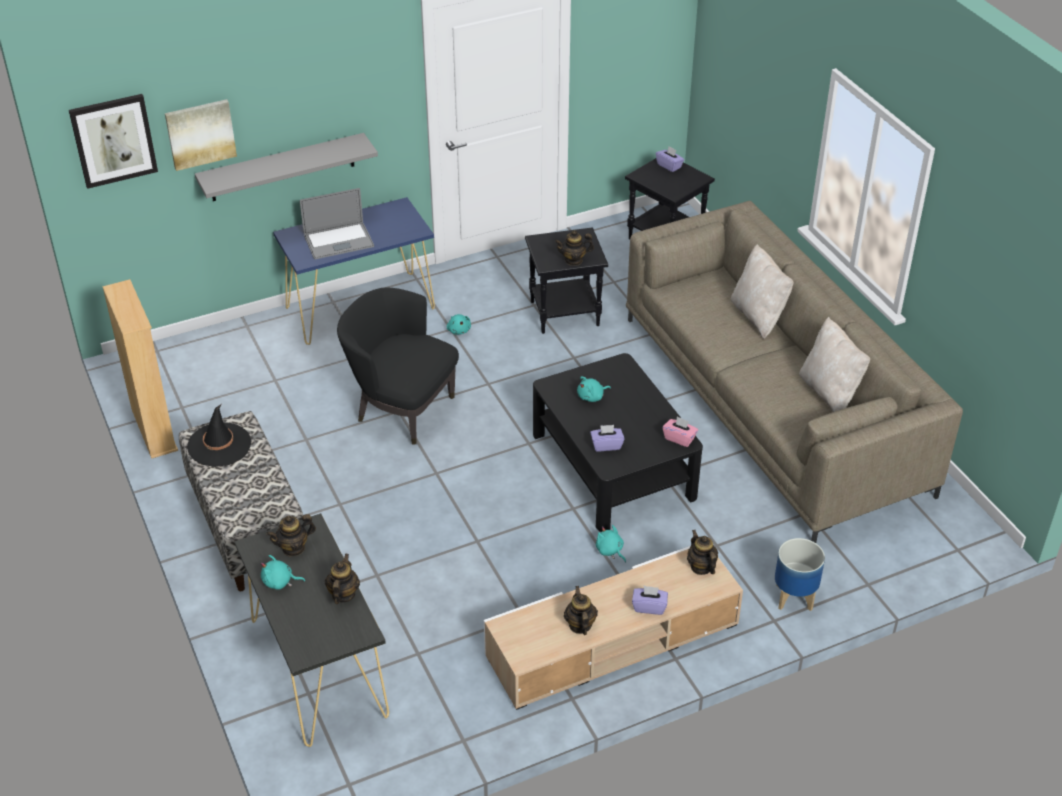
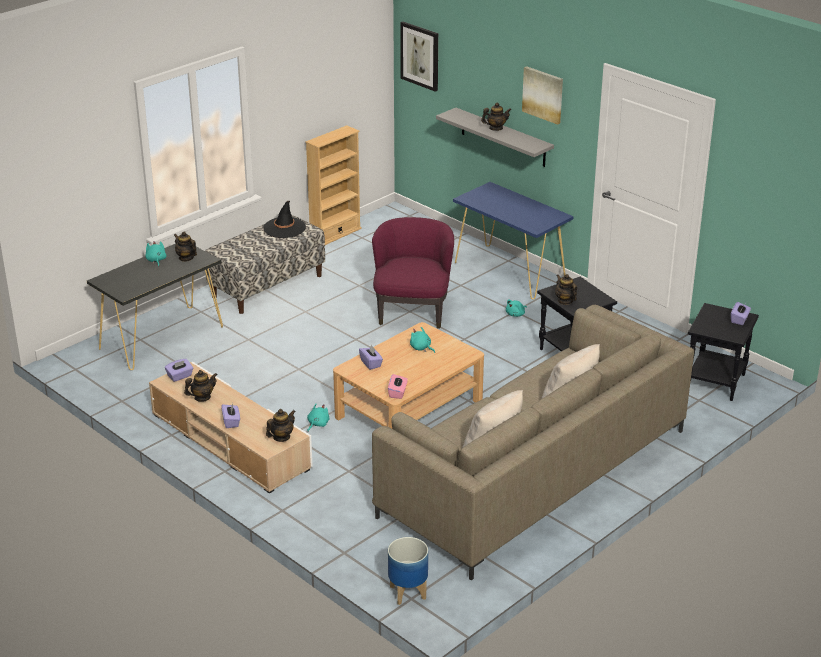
camera: 70 degrees right, 10 degrees down
picture [165,99,237,171] -> picture moved to [522,66,563,125]
laptop [300,188,374,259] -> none
teapot [325,553,360,604] -> teapot moved to [481,102,511,131]
black armchair [337,288,459,445] -> purple armchair [372,217,454,329]
black coffee table [533,353,703,532] -> beige coffee table [333,322,484,428]
planter [775,538,825,611] -> planter moved to [388,537,428,605]
none -> purple tissue box [165,359,193,382]

